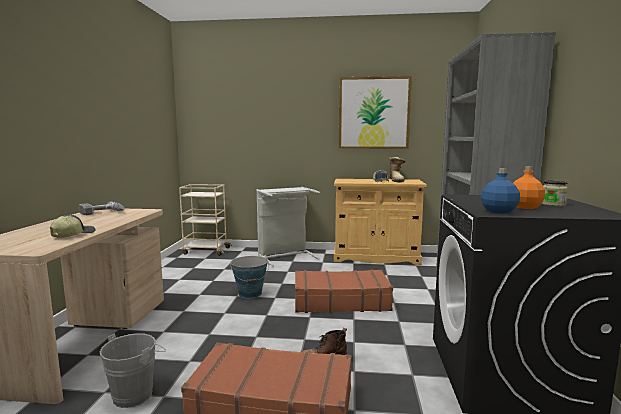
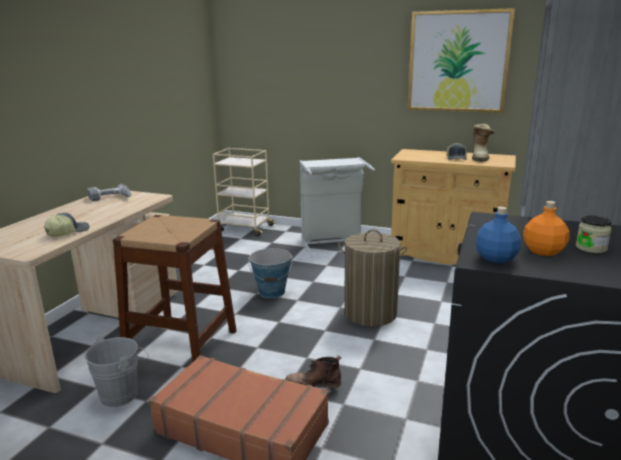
camera: 15 degrees right, 10 degrees up
brown suitcase [295,270,393,313] -> laundry basket [338,230,407,327]
none -> brown stool [113,215,237,362]

